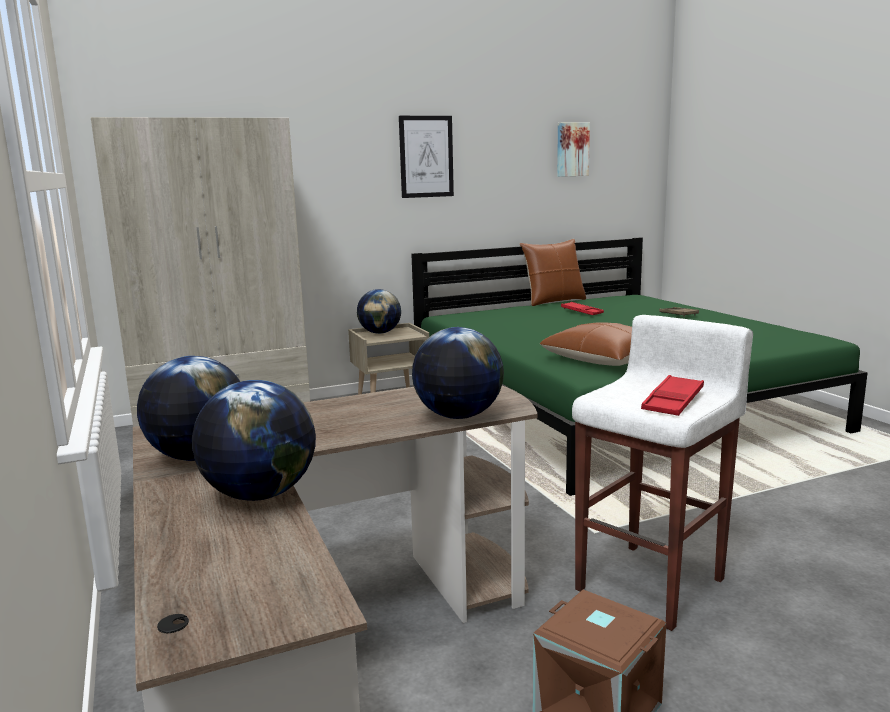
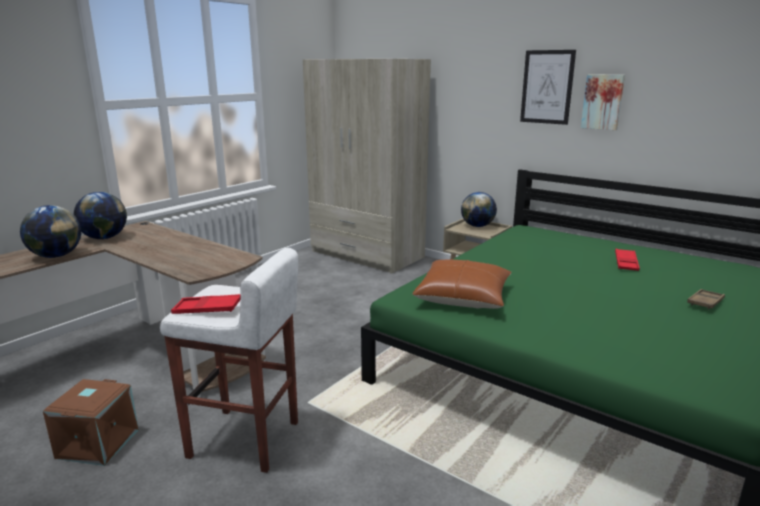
camera: 60 degrees right, 5 degrees up
globe [412,327,504,419] -> none
brown pillow [520,239,586,306] -> none
picture [557,123,590,177] -> picture moved to [581,74,625,130]

